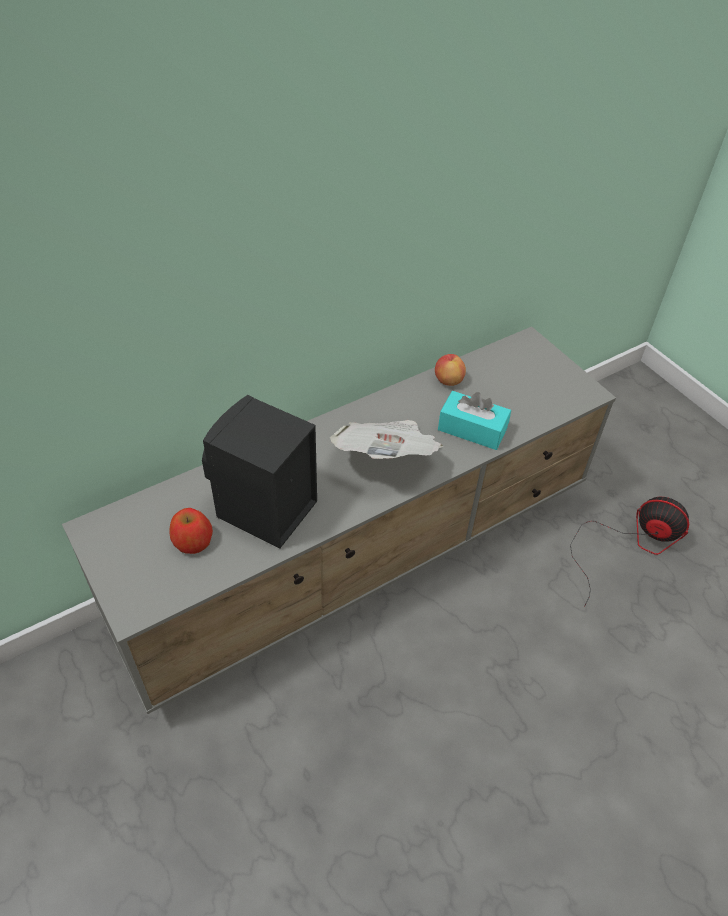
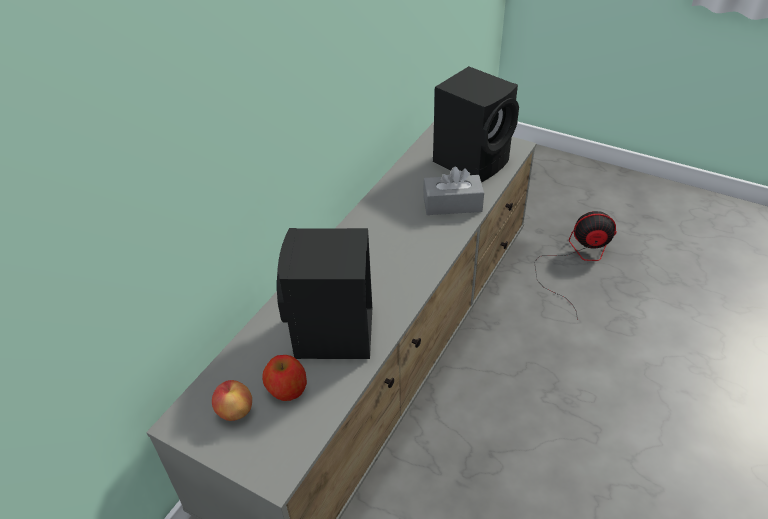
camera: 25 degrees left, 5 degrees down
newspaper [330,420,443,459] -> none
apple [435,354,466,386] -> apple moved to [212,380,252,421]
turquoise tissue box [438,391,511,450] -> grey tissue box [423,167,484,215]
none -> black speaker [433,66,519,182]

